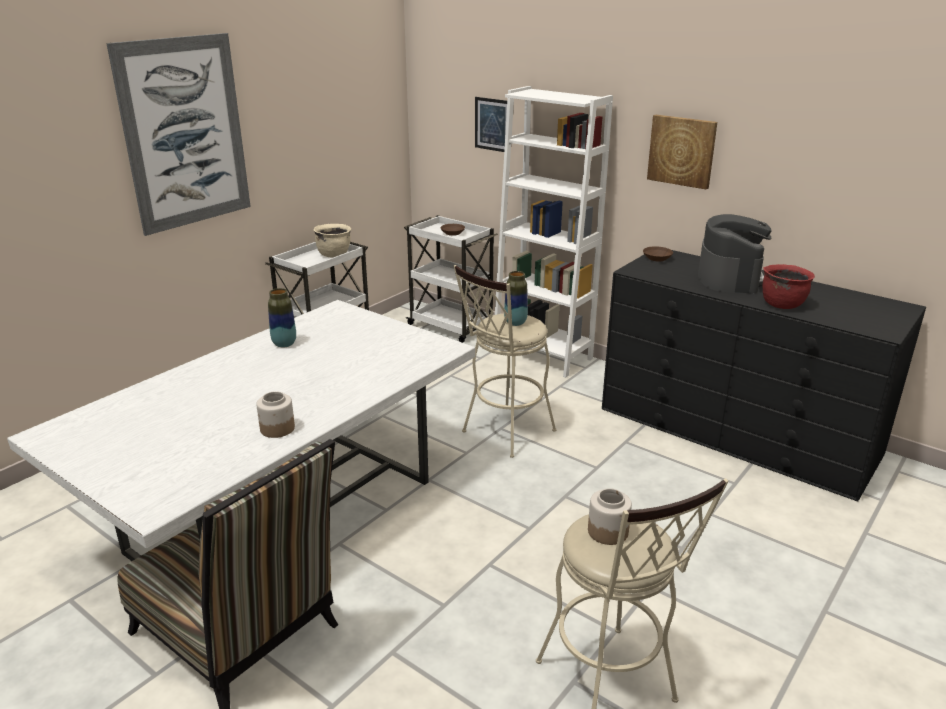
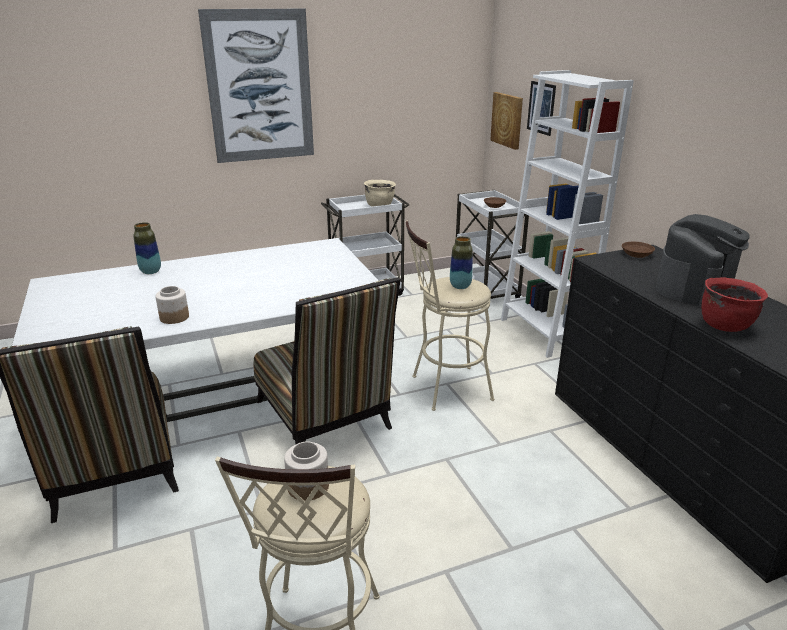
camera: 30 degrees right, 0 degrees up
vase [268,288,296,347] -> vase moved to [133,222,161,274]
picture [647,115,717,190] -> picture moved to [490,92,523,150]
none -> chair [253,277,401,444]

